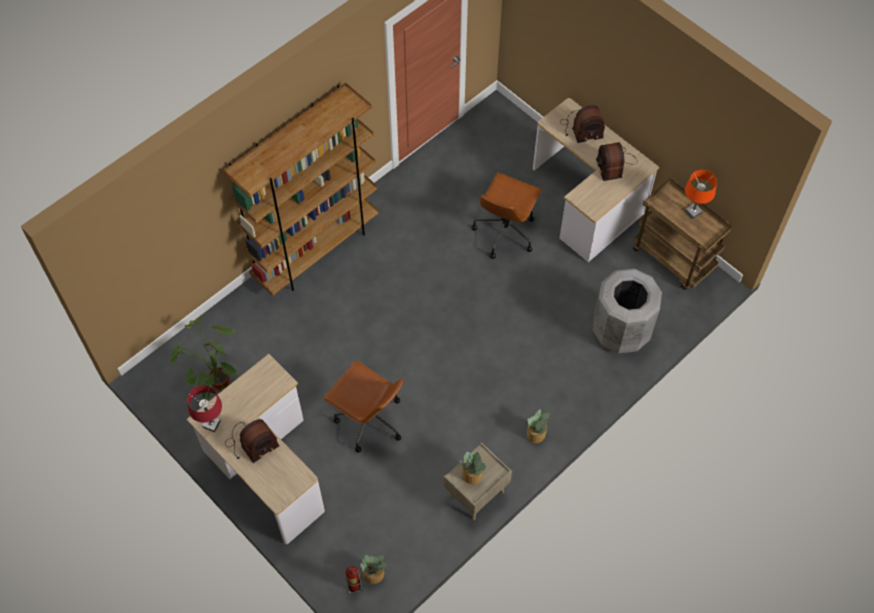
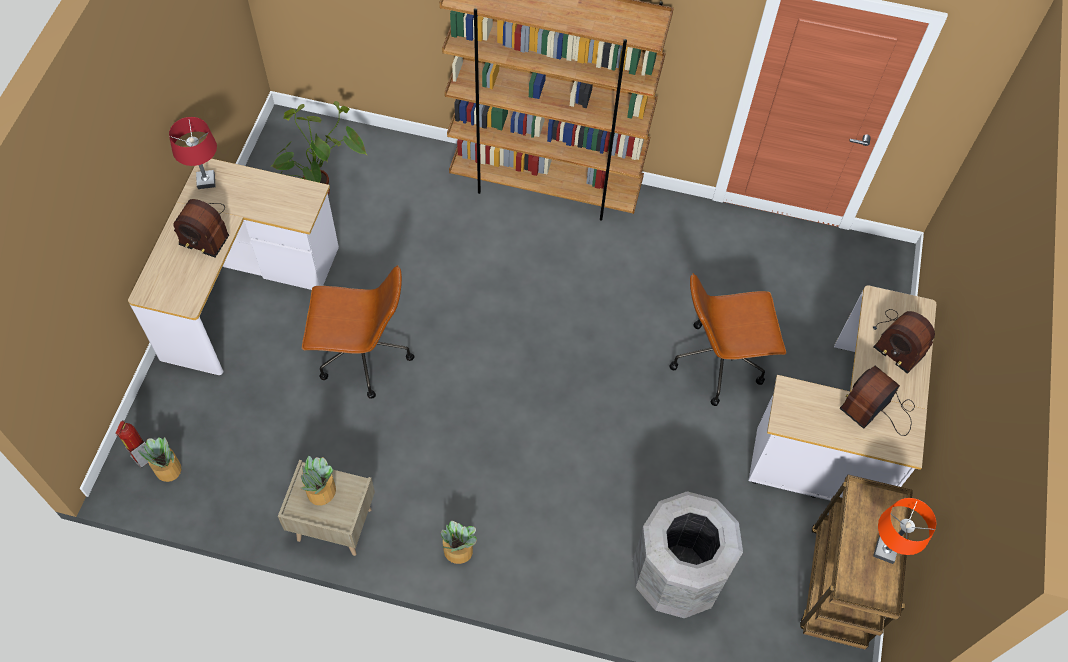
camera: 55 degrees right, 0 degrees up
brown office chair [323,360,404,453] -> brown office chair turned 90 degrees counterclockwise [302,265,414,399]

